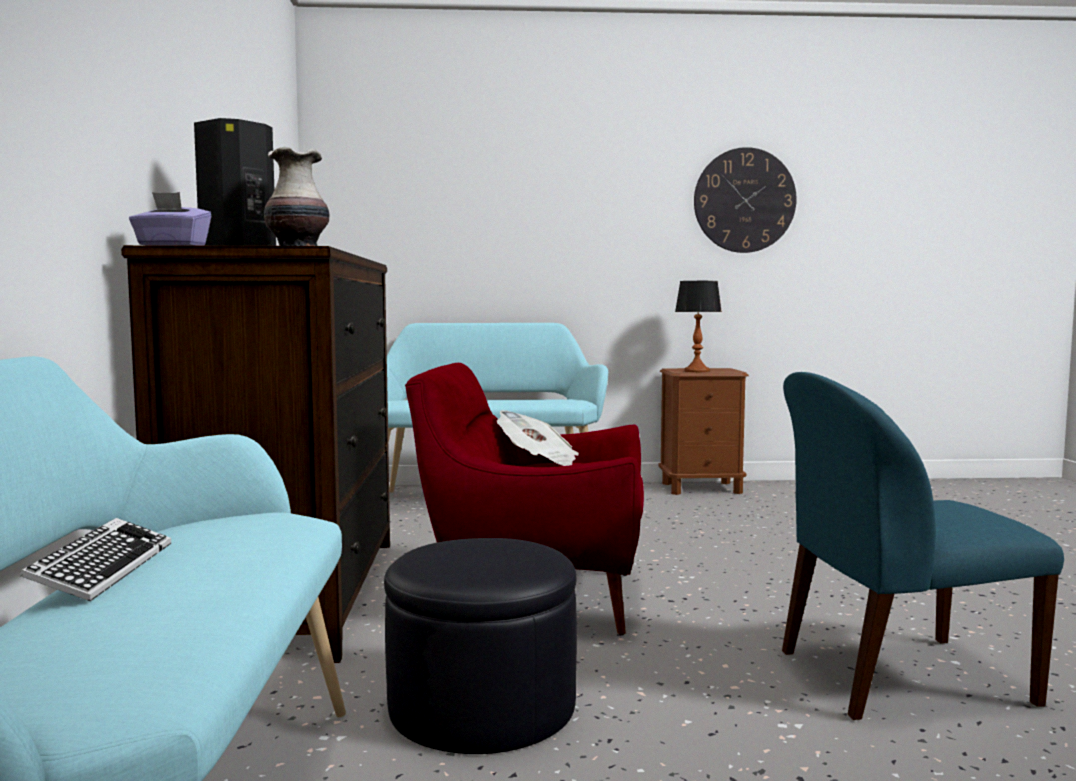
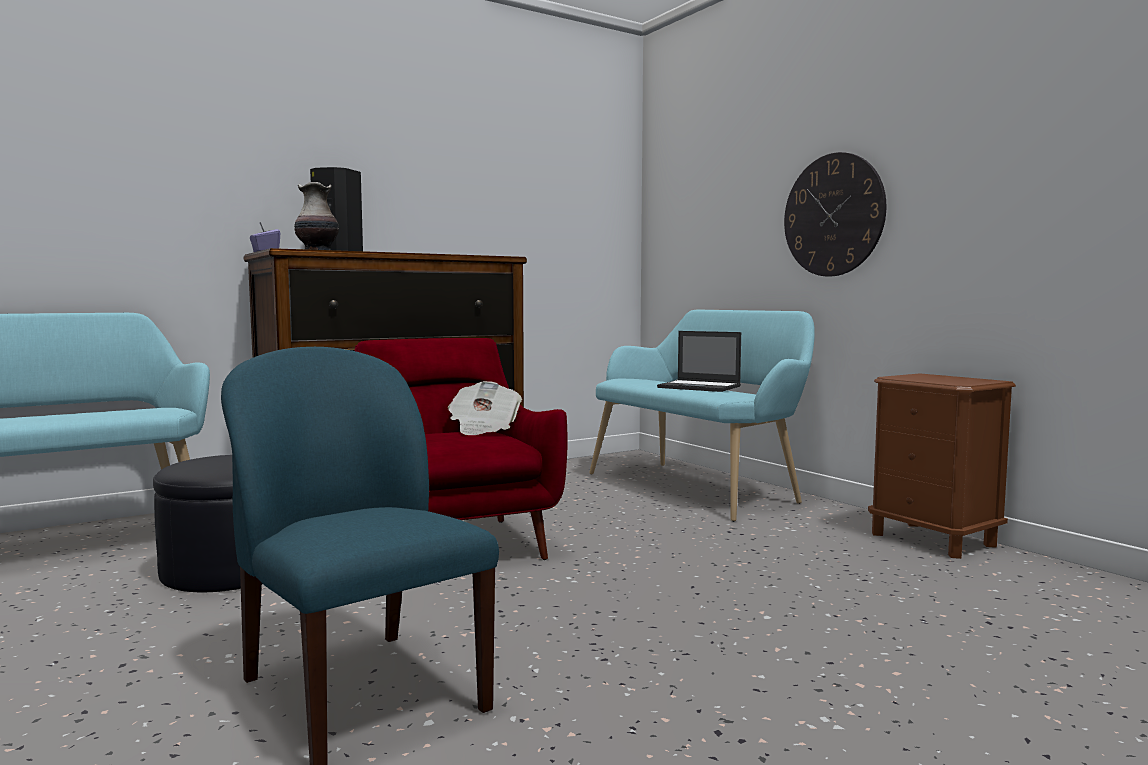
camera: 60 degrees right, 0 degrees up
keyboard [19,518,171,601] -> none
table lamp [675,281,722,372] -> none
wall clock [694,147,797,253] -> wall clock moved to [784,152,886,277]
none -> laptop [657,331,741,392]

